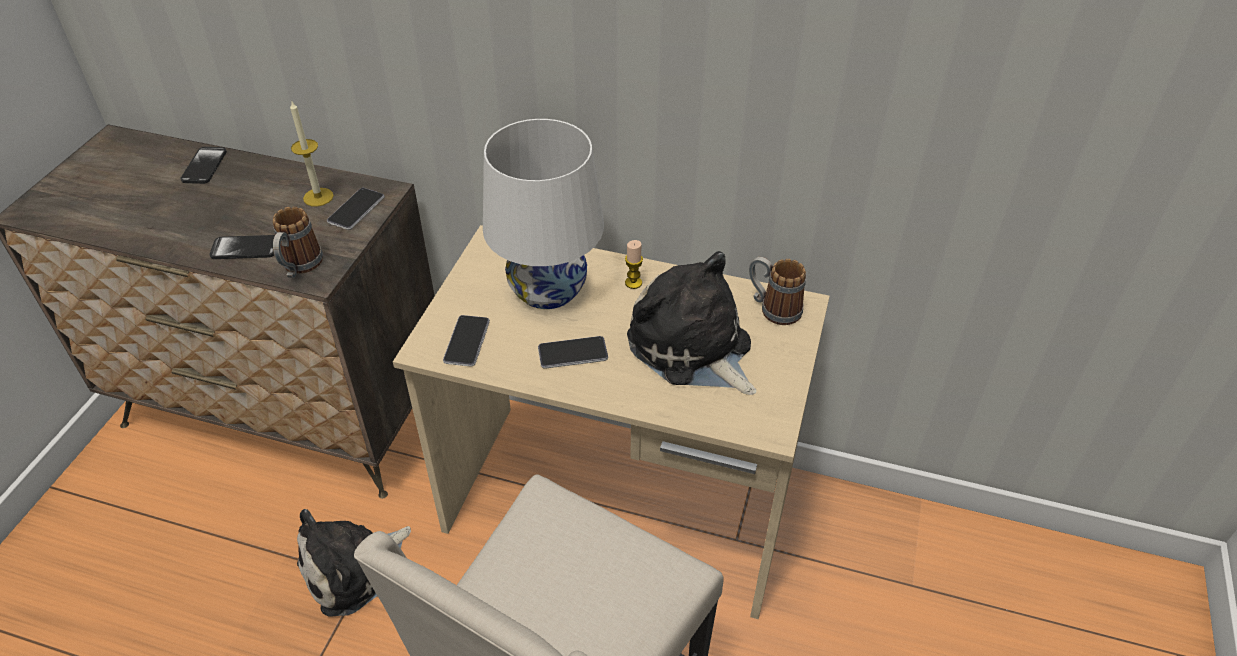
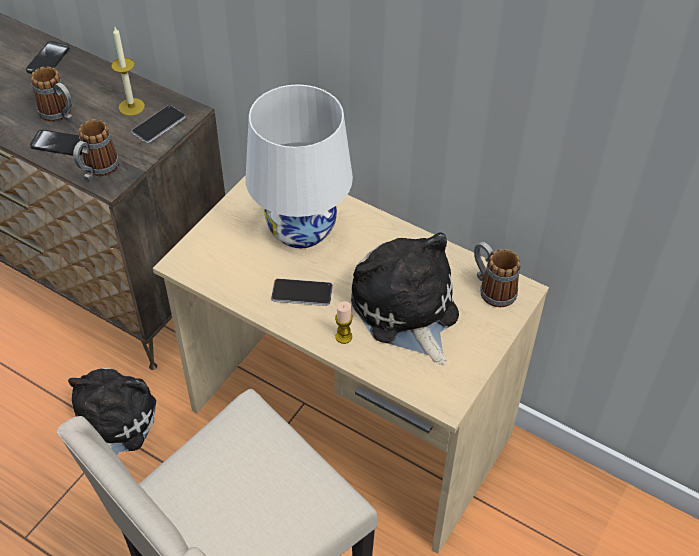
camera: 15 degrees right, 5 degrees up
plush toy [297,509,411,617] -> plush toy turned 120 degrees clockwise [68,368,156,455]
phone [443,315,490,367] -> none
candle [625,240,643,289] -> candle moved to [335,301,353,344]
none -> mug [31,66,72,122]

